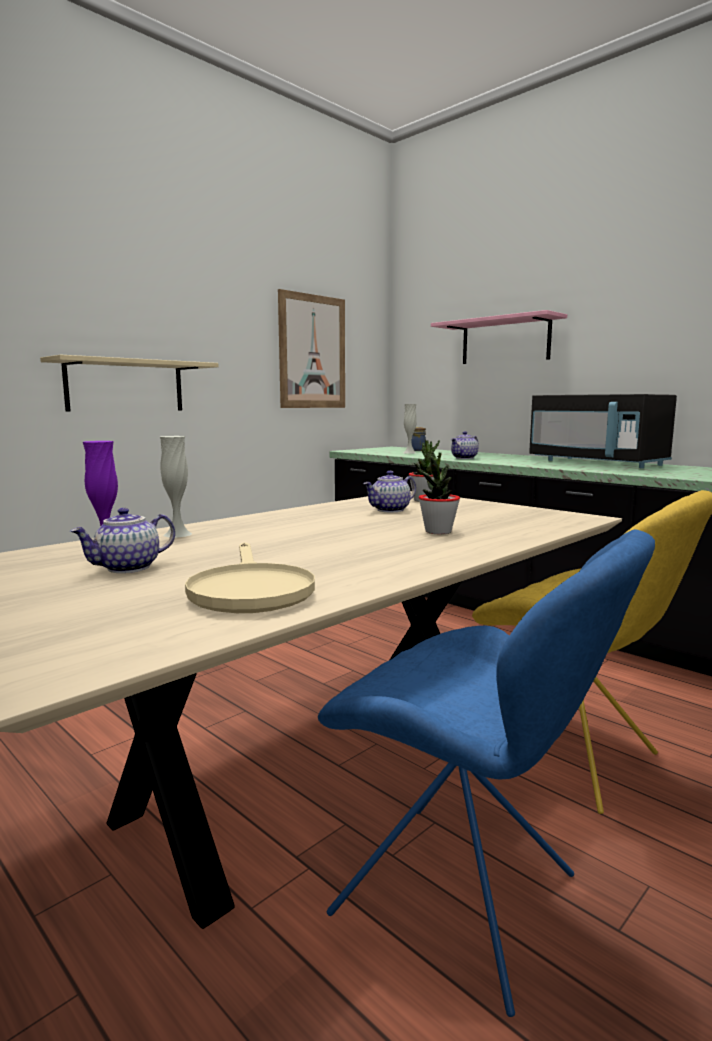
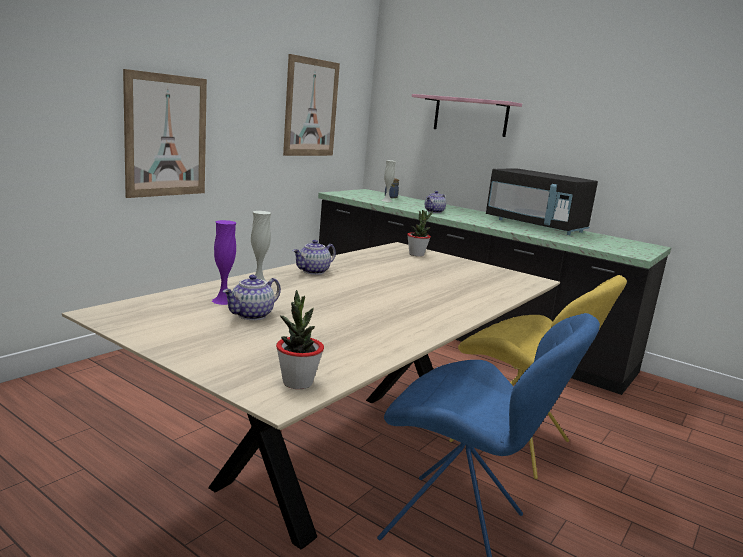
camera: 10 degrees left, 5 degrees up
beige shelf [40,355,219,412] -> picture [123,69,207,198]
beige frying pan [185,542,315,613] -> none
teapot [363,471,416,512] -> teapot moved to [293,240,336,275]
potted plant [419,451,460,534] -> potted plant moved to [276,290,324,389]

